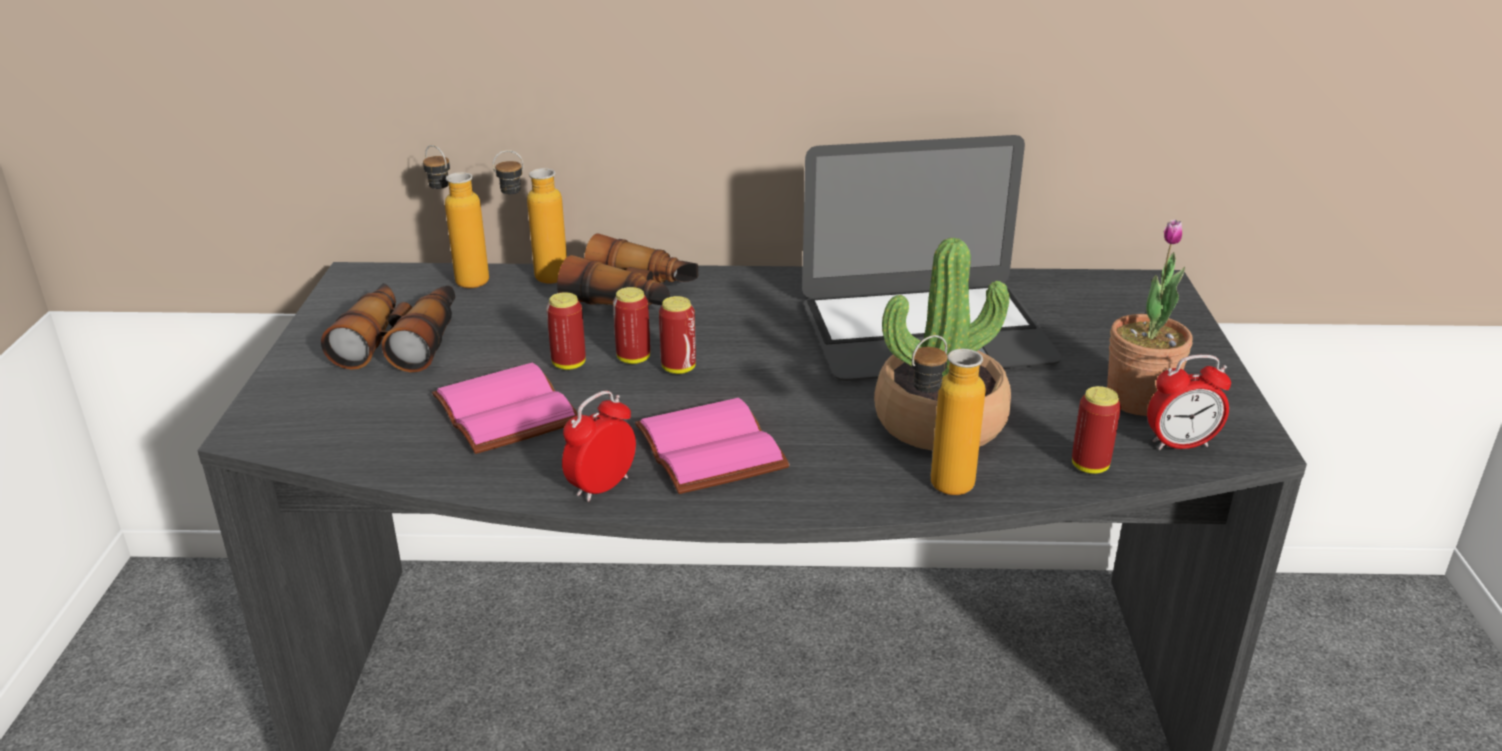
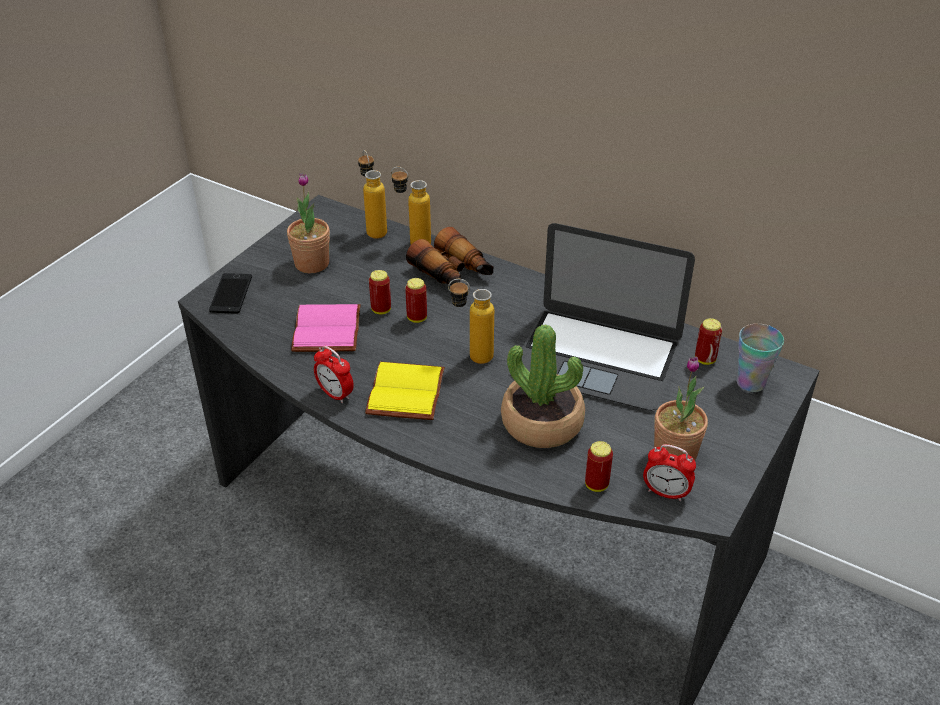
camera: 30 degrees right, 10 degrees up
binoculars [321,283,456,372] -> potted plant [287,173,330,273]
alarm clock [562,391,636,502] -> alarm clock turned 120 degrees counterclockwise [314,346,354,403]
pink book [635,398,790,494] -> yellow book [365,361,445,420]
can [659,296,696,374] -> can moved to [695,318,722,365]
bottle [912,335,986,495] -> bottle moved to [448,279,494,364]
none -> phone [209,273,252,314]
none -> cup [737,324,784,392]

